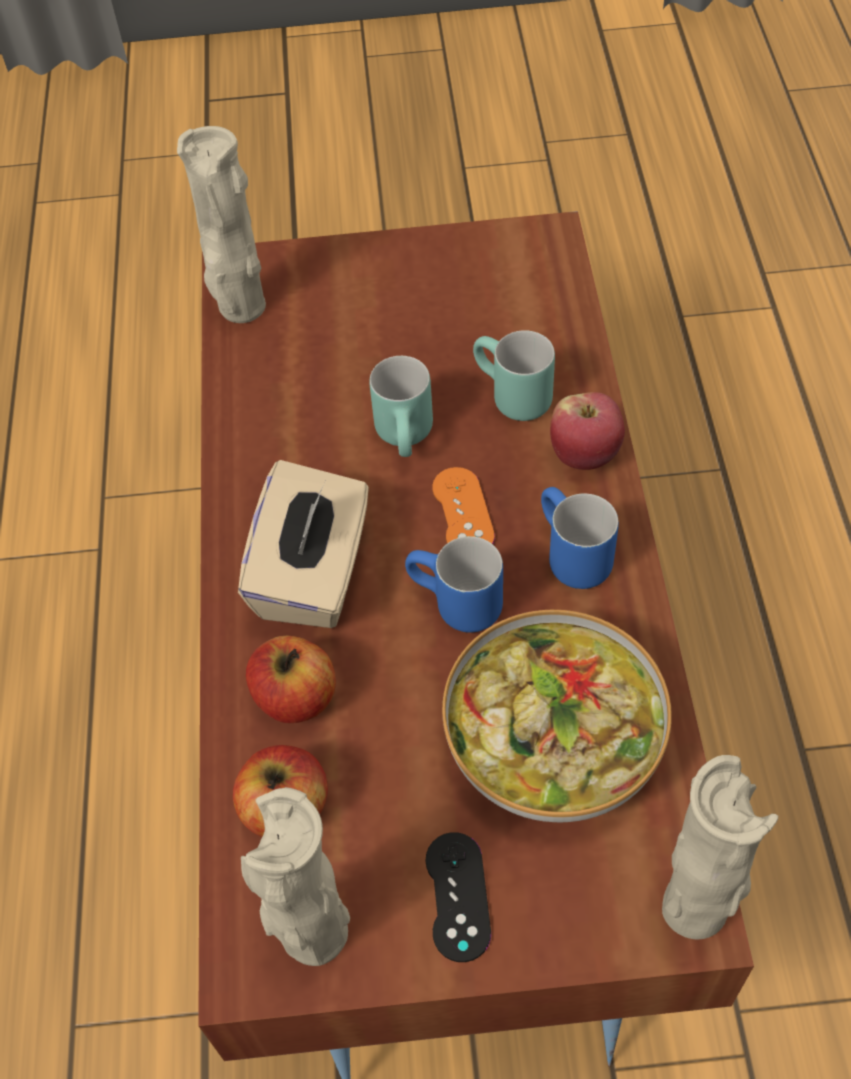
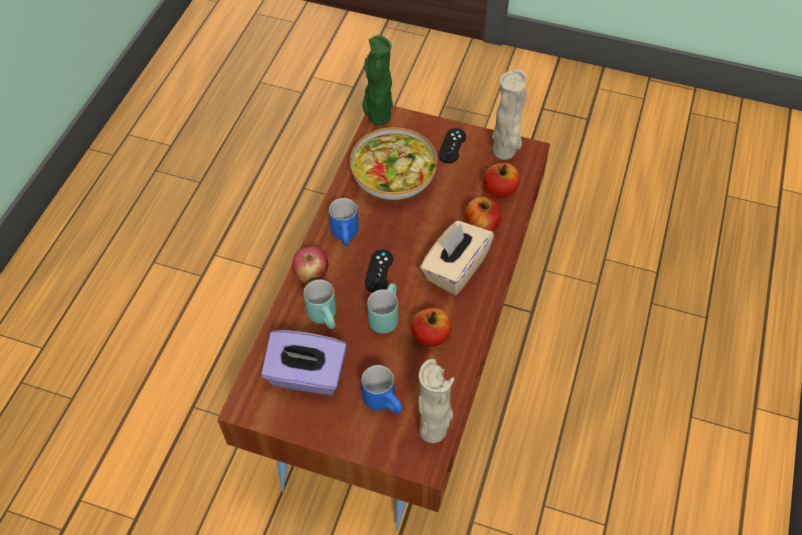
camera: 160 degrees left, 0 degrees up
blue mug [405,536,503,632] -> blue mug moved to [361,365,402,414]
orange game controller [432,467,495,544] -> black game controller [364,249,393,292]
beige vase [662,755,778,939] -> green vase [362,35,393,125]
none -> purple tissue box [261,330,347,395]
none -> apple [411,308,452,347]

